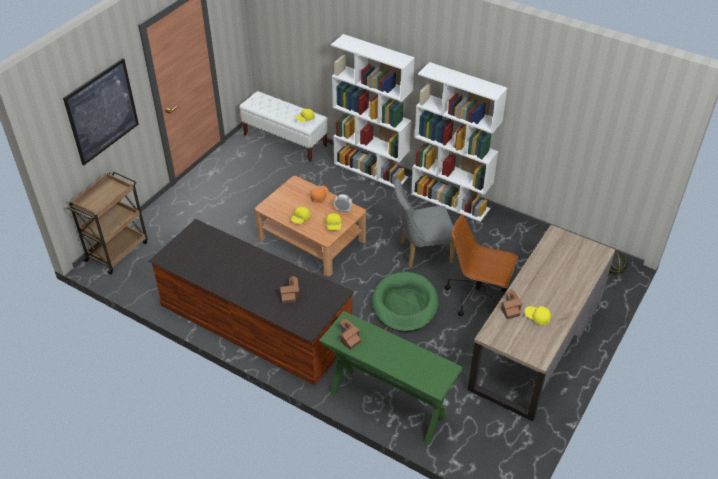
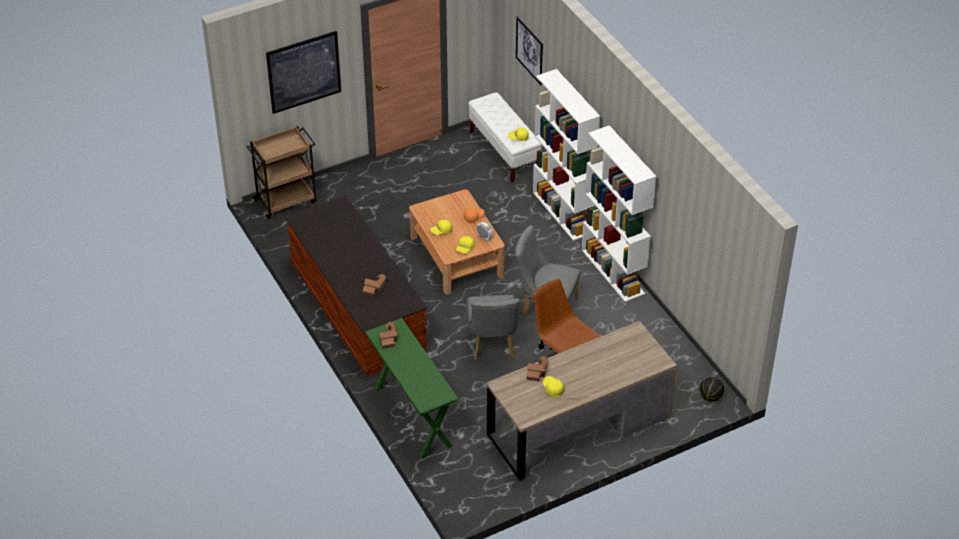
camera: 30 degrees right, 0 degrees up
green dog bed [372,272,439,332] -> grey chair [467,295,520,360]
none -> picture [516,17,543,85]

